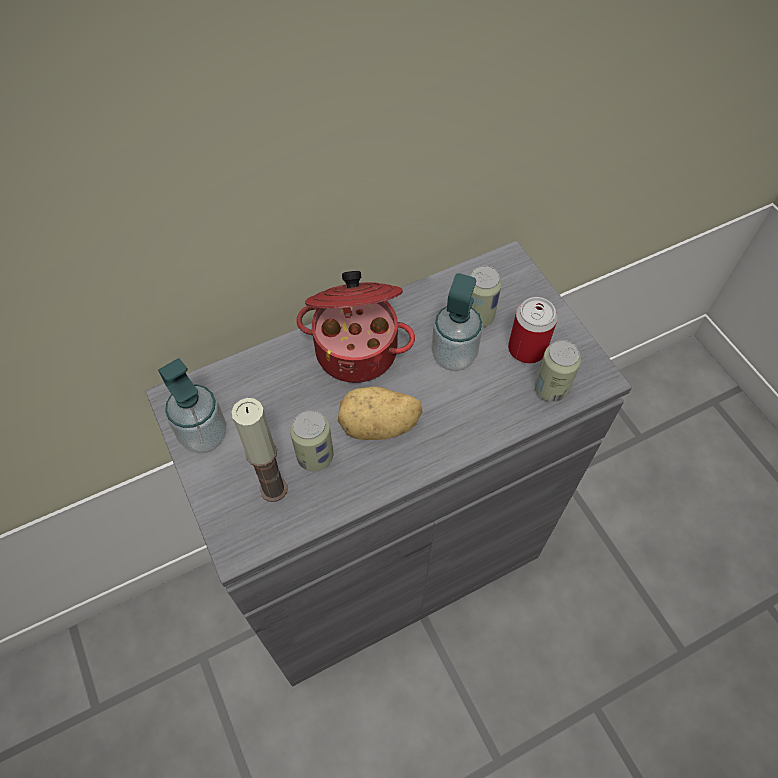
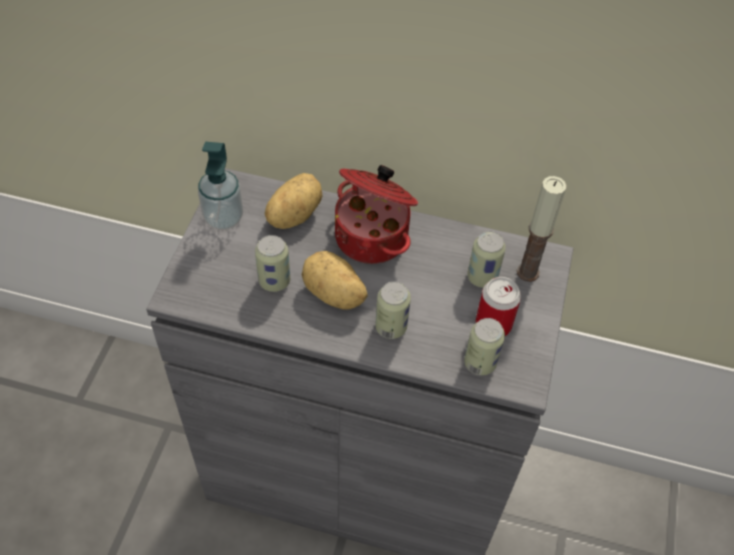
camera: 40 degrees right, 5 degrees down
candle [232,398,288,502] -> candle moved to [517,176,567,282]
soap dispenser [431,273,483,371] -> none
none -> potato [265,173,323,229]
none -> can [375,281,411,339]

